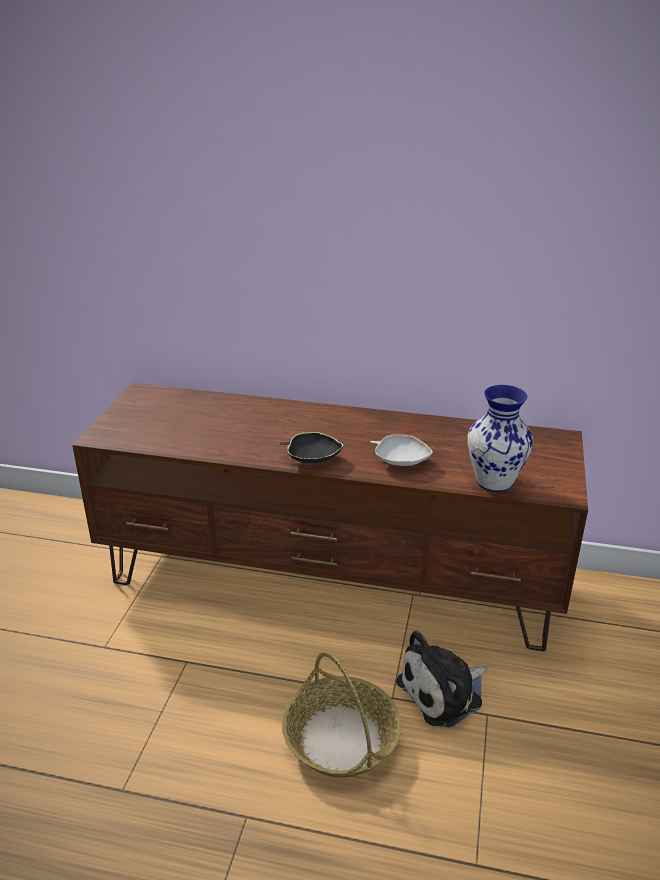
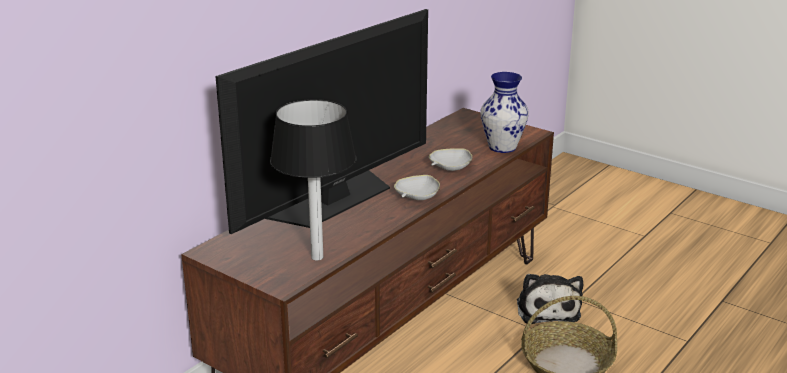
camera: 65 degrees left, 5 degrees down
black bowl [280,432,343,463] -> white bowl [394,175,440,200]
none -> television [215,9,428,234]
none -> table lamp [270,99,356,261]

